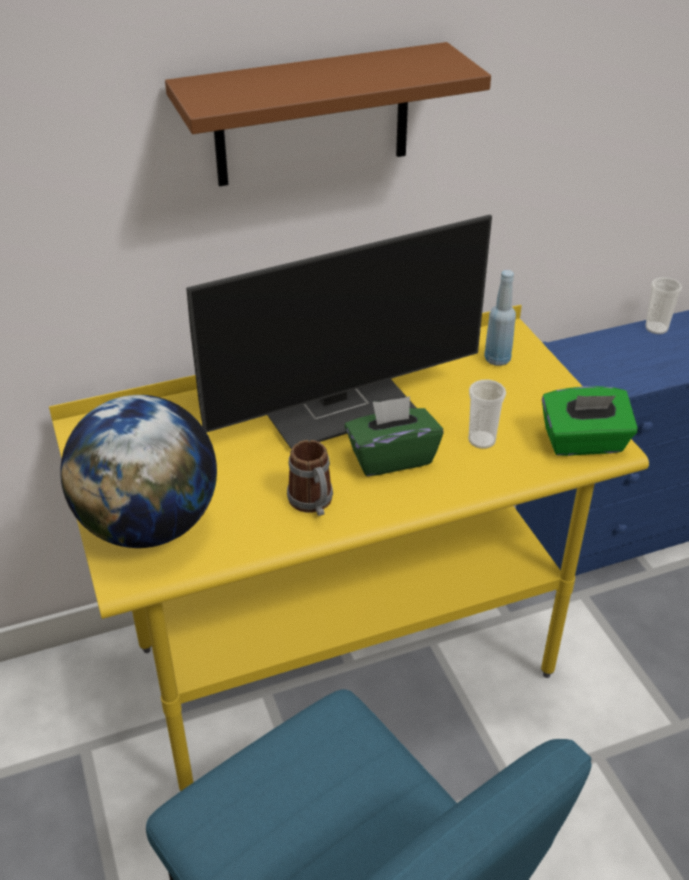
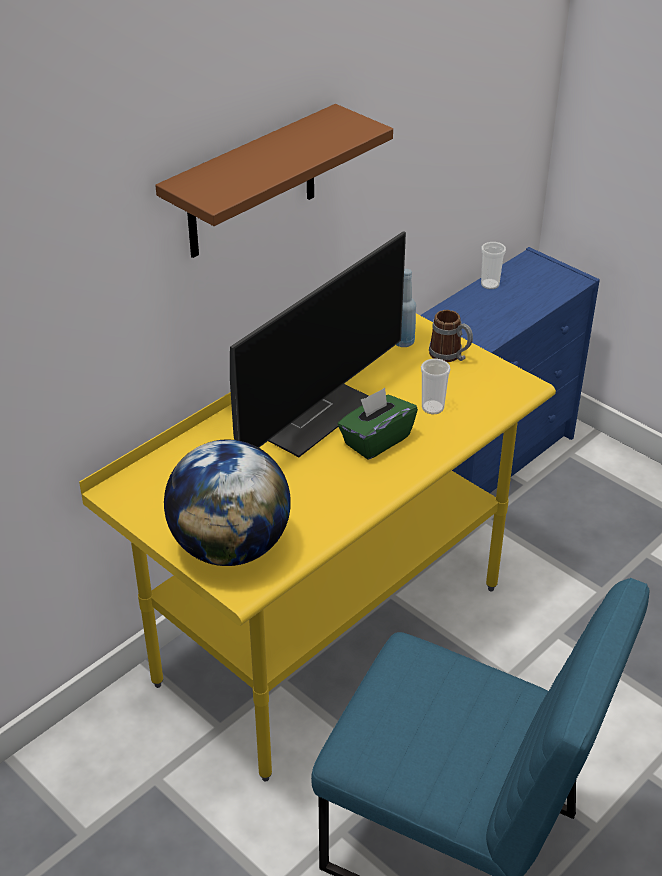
camera: 25 degrees left, 0 degrees up
mug [287,440,333,516] -> mug moved to [429,310,473,362]
green tissue box [542,386,638,456] -> none

